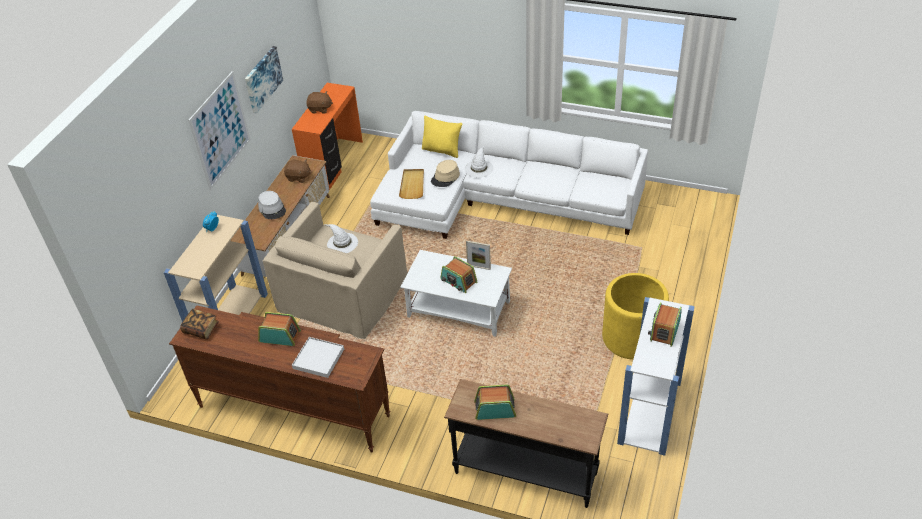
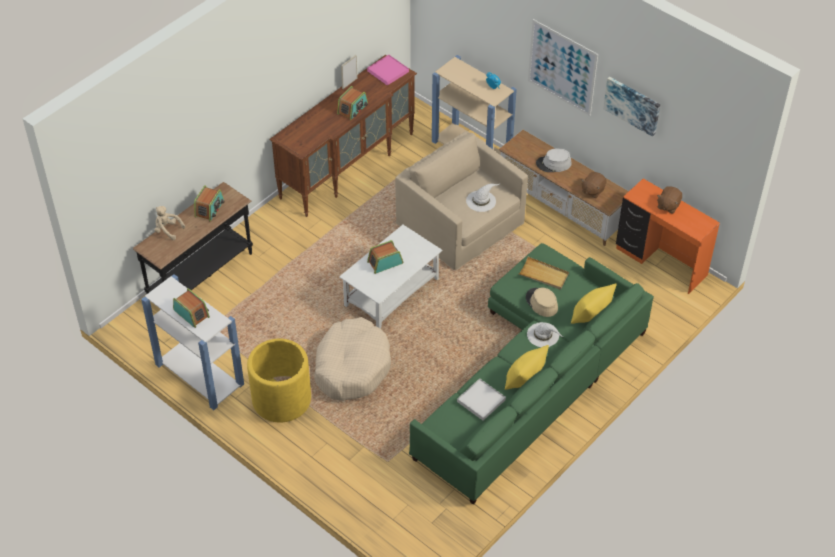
camera: 110 degrees right, 5 degrees up
book [180,309,219,340] -> pink tray [367,55,409,85]
white tray [292,337,344,378] -> white tray moved to [457,378,506,421]
white sofa [370,111,648,239] -> green sofa [409,243,654,504]
picture frame [466,241,491,270] -> picture frame moved to [341,55,357,89]
none -> beige plush toy [154,206,185,240]
none -> beige dog bed [314,317,391,401]
none -> yellow pillow [505,345,549,390]

